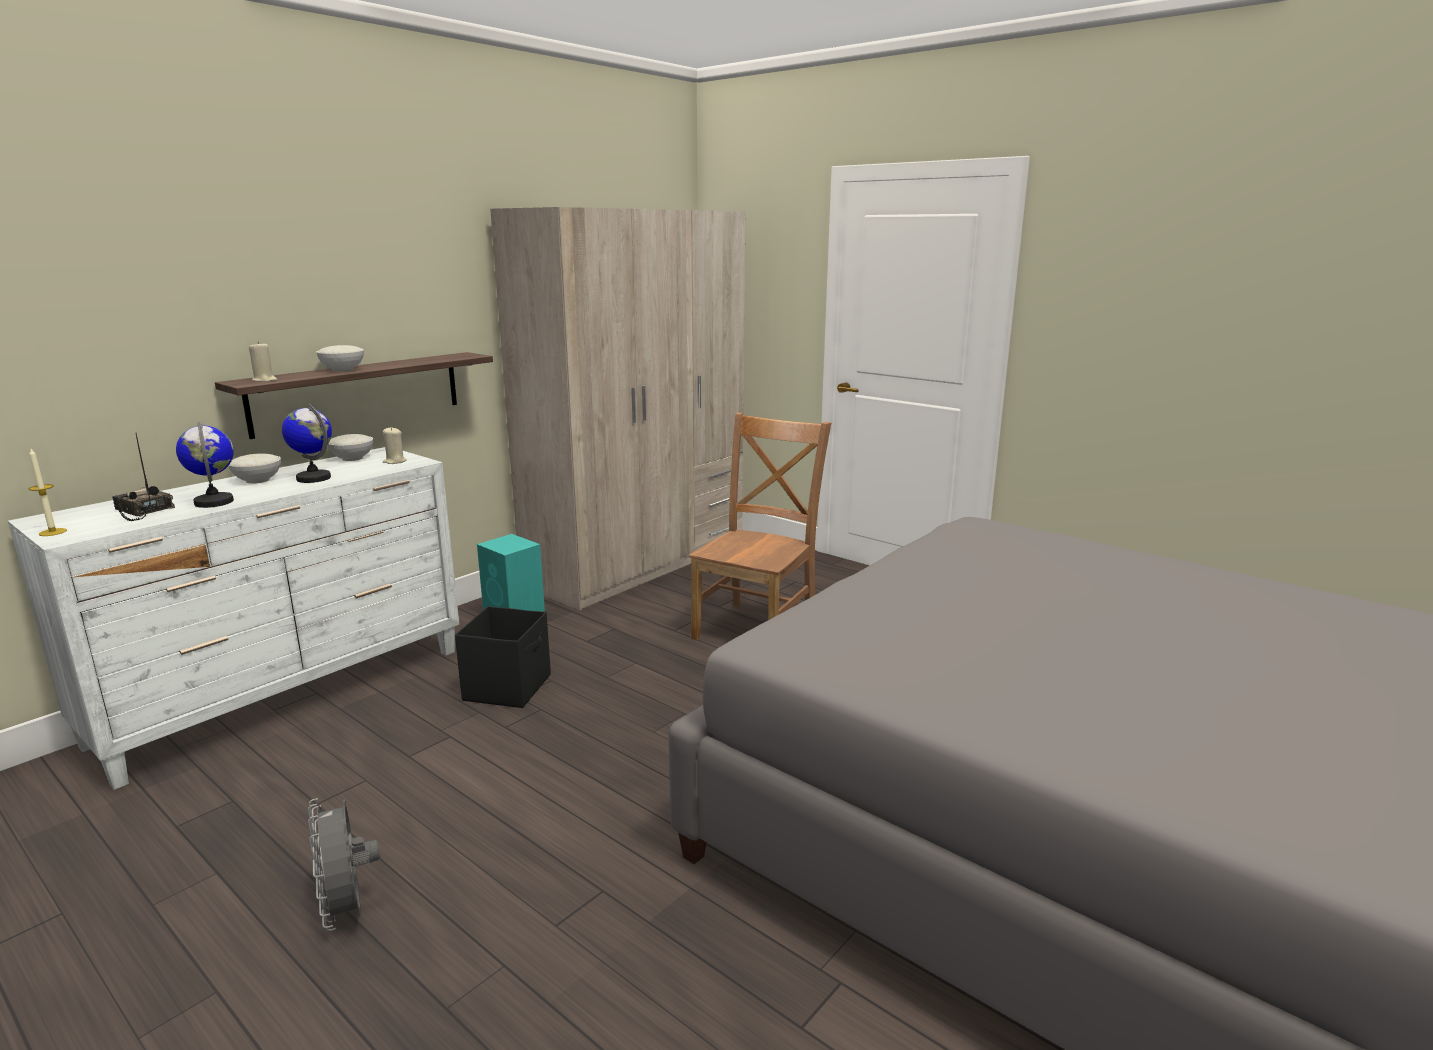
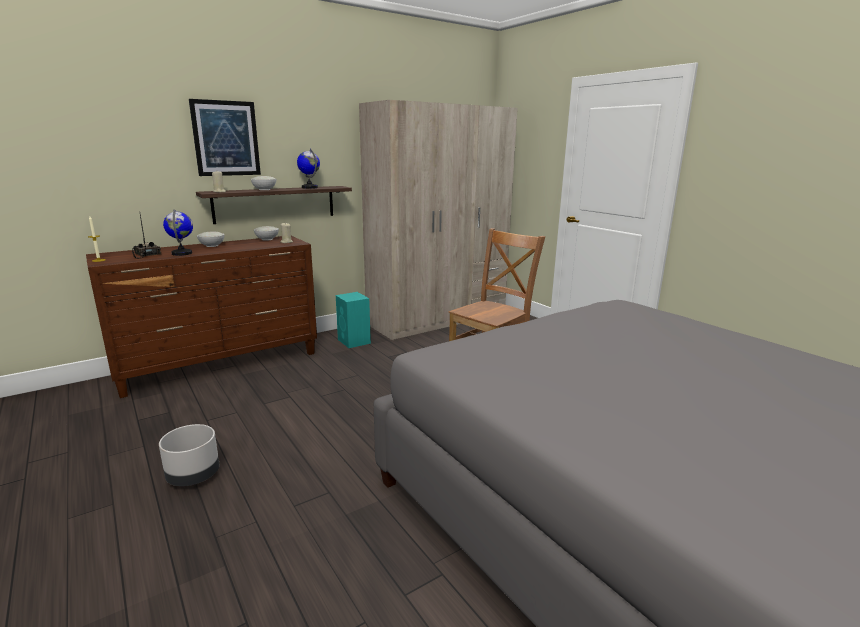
camera: 15 degrees right, 0 degrees up
white dresser [8,447,459,790] -> brown dresser [86,236,317,398]
globe [282,404,332,483] -> globe moved to [297,148,320,189]
grey fan [308,798,380,931] -> grey planter [159,424,219,486]
black storage box [455,606,551,708] -> none
none -> picture [189,99,261,176]

